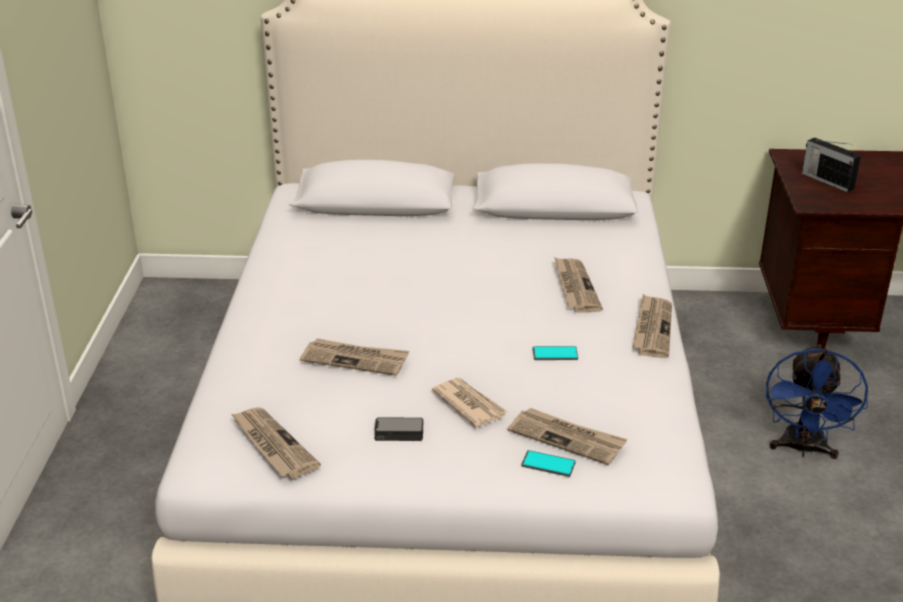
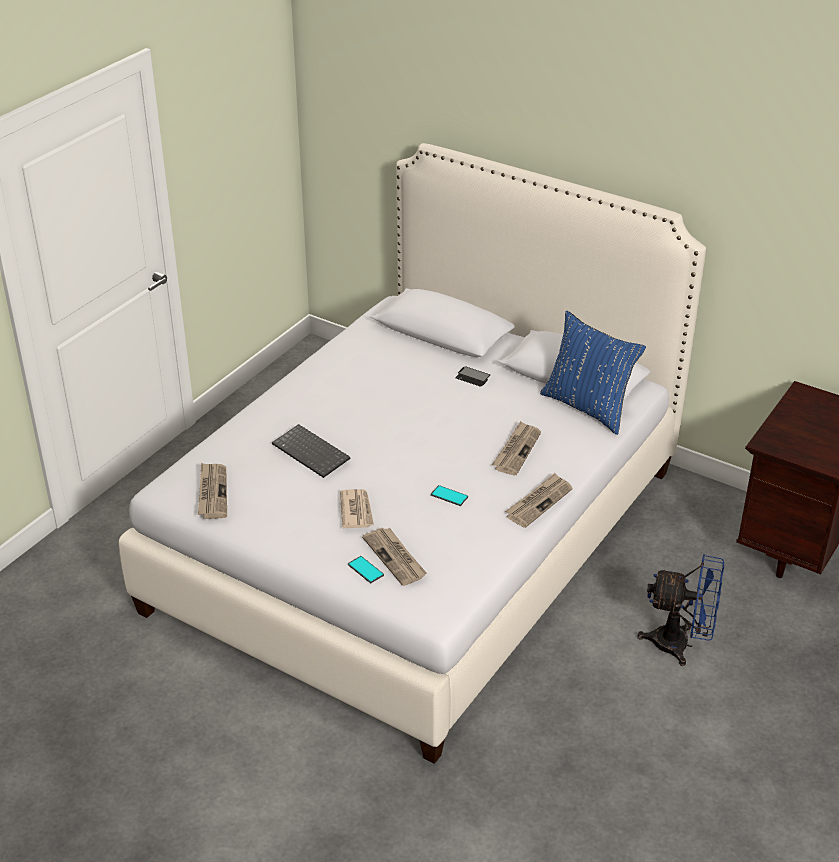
camera: 30 degrees right, 5 degrees up
newspaper [300,339,409,376] -> keyboard [272,424,351,478]
phone [374,417,424,441] -> phone moved to [455,366,490,387]
blue fan [766,344,868,459] -> blue fan turned 120 degrees counterclockwise [637,554,724,666]
radio [802,137,861,192] -> none
none -> blue pillow [540,311,646,435]

